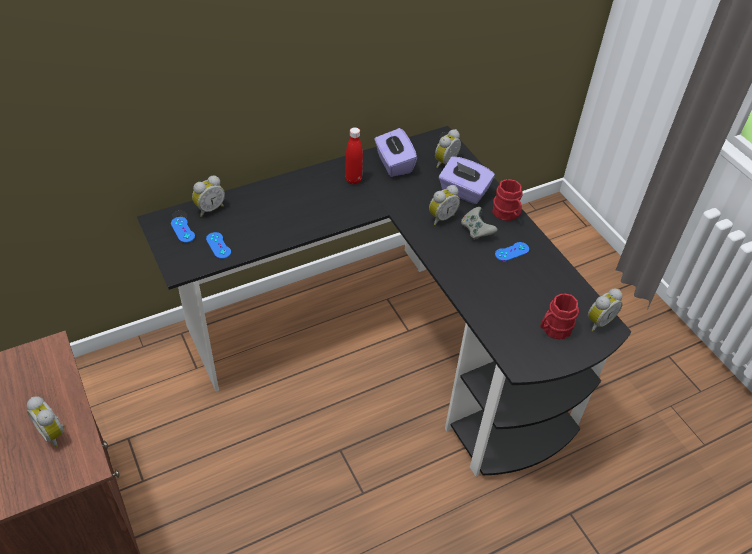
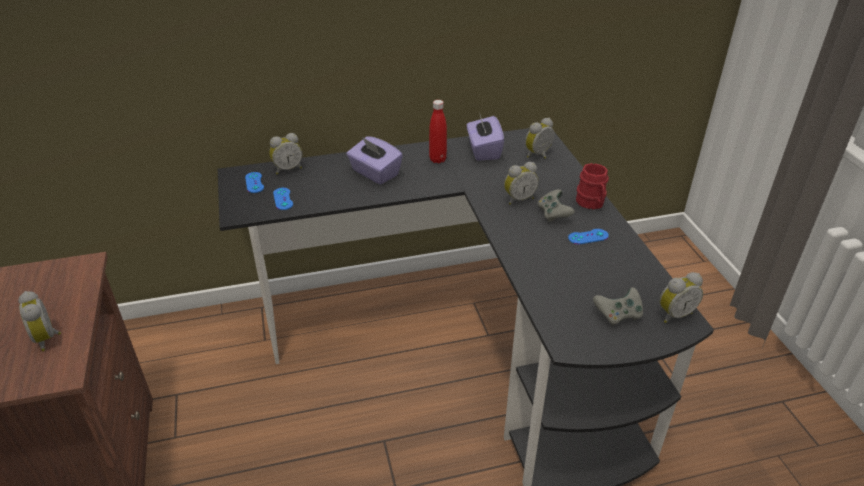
camera: 15 degrees right, 10 degrees down
purple tissue box [439,156,495,204] -> purple tissue box moved to [346,136,403,184]
red mug [540,293,579,340] -> grey game controller [593,287,643,326]

